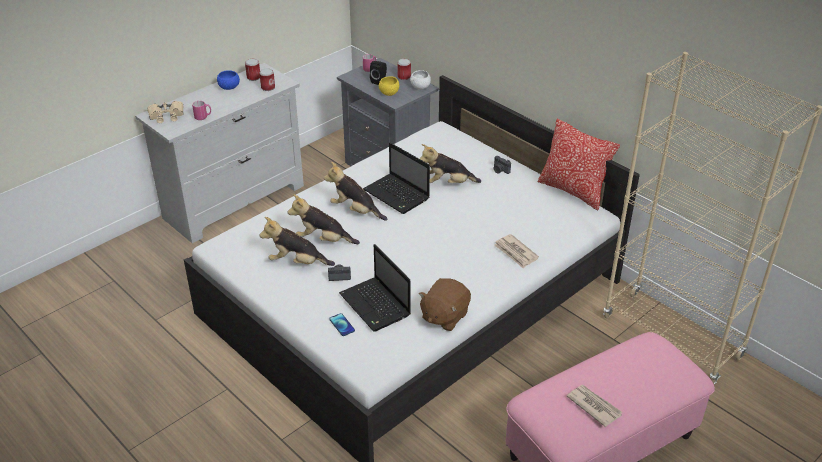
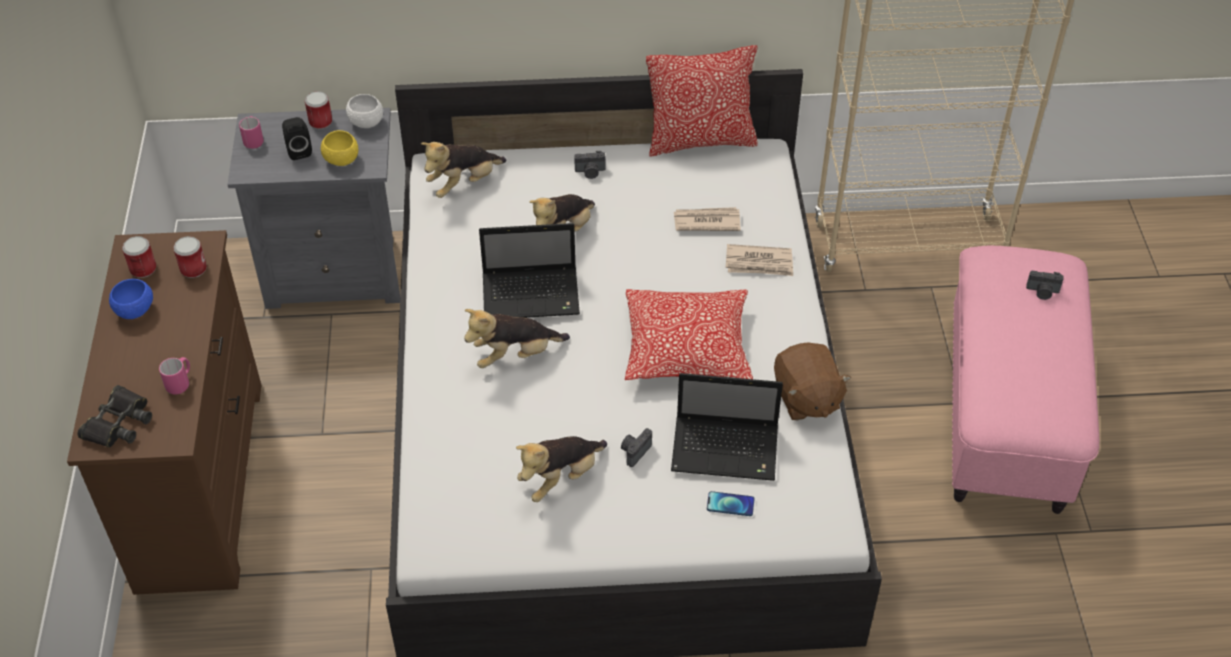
camera: 50 degrees left, 10 degrees up
white dresser [135,63,304,243] -> brown dresser [67,230,261,595]
beige binoculars [147,101,183,123] -> black binoculars [78,385,152,448]
plush toy [288,194,360,244] -> plush toy moved to [421,142,506,198]
newspaper [567,385,622,427] -> newspaper moved to [674,207,741,231]
none -> pillow [625,289,753,380]
none -> camera [1026,271,1064,300]

